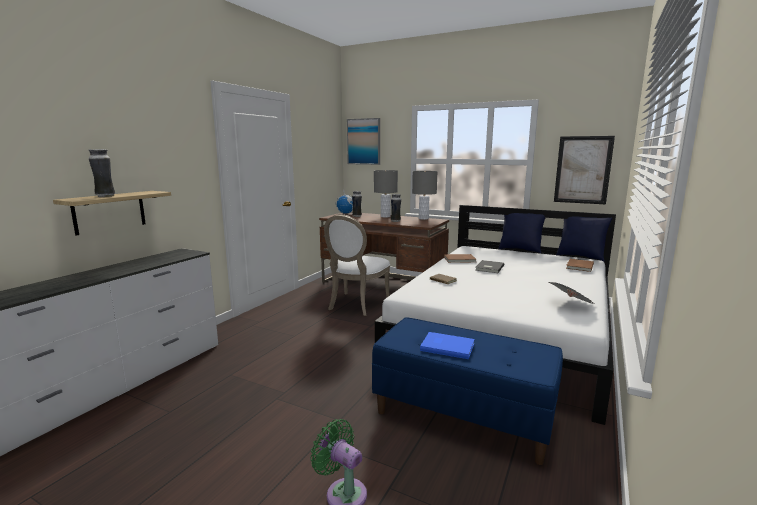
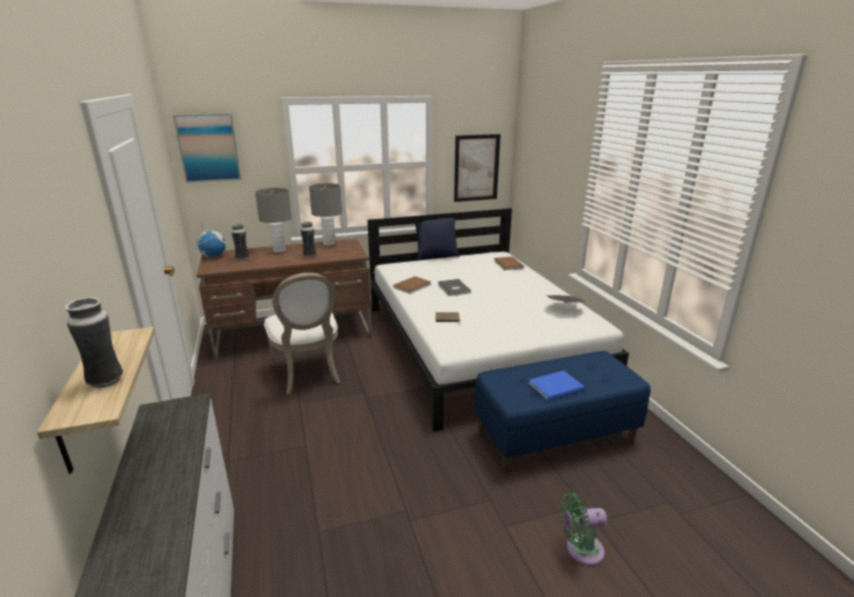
camera: 45 degrees left, 10 degrees up
blue pillow [556,216,613,262] -> none

